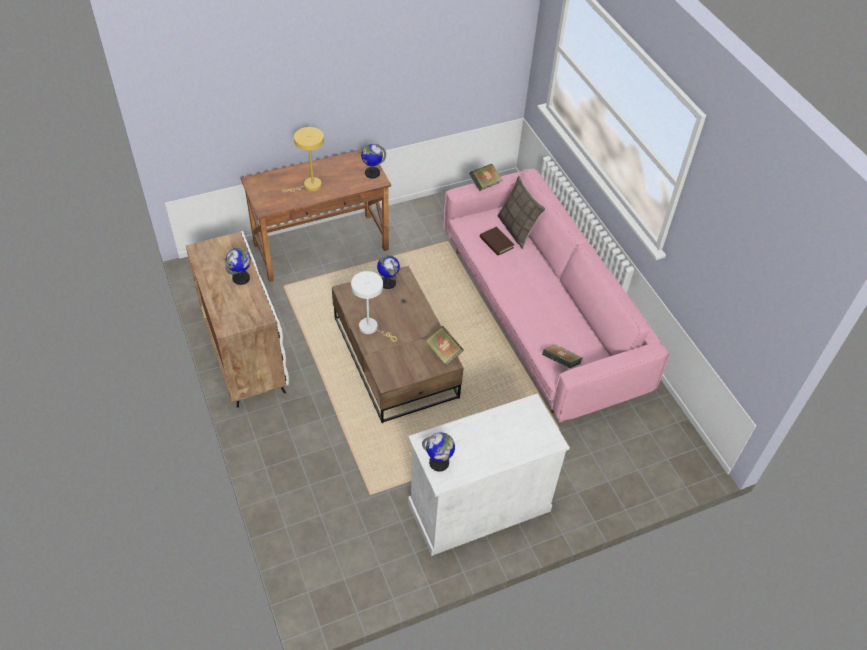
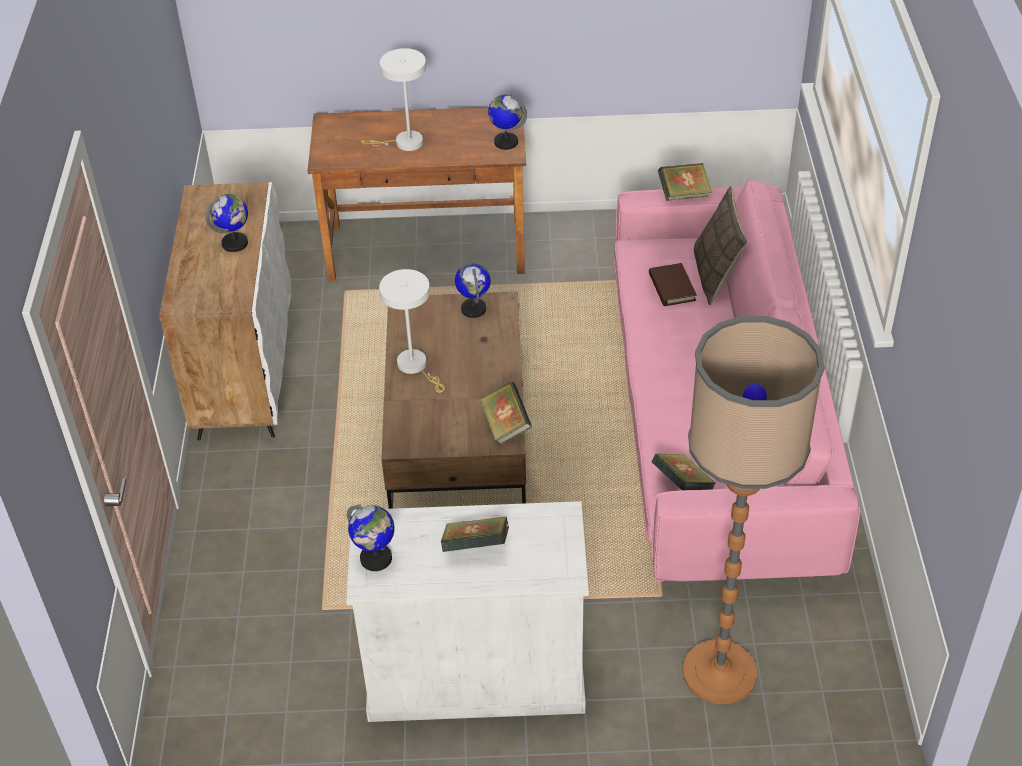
camera: 25 degrees right, 5 degrees down
yellow table lamp [282,127,324,192] -> white table lamp [361,48,426,151]
none -> book [441,516,509,552]
none -> floor lamp [683,316,825,704]

